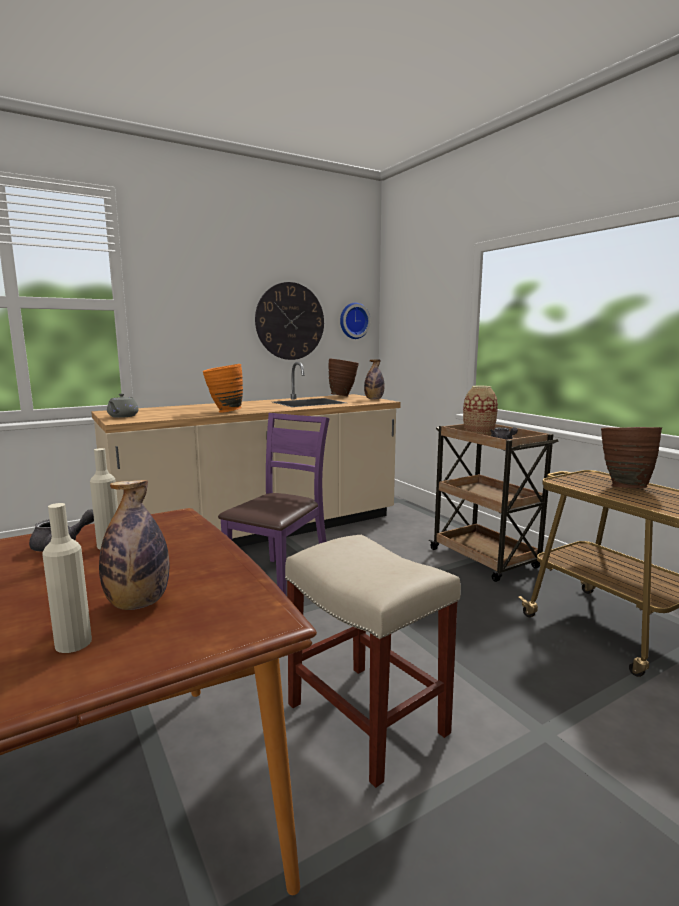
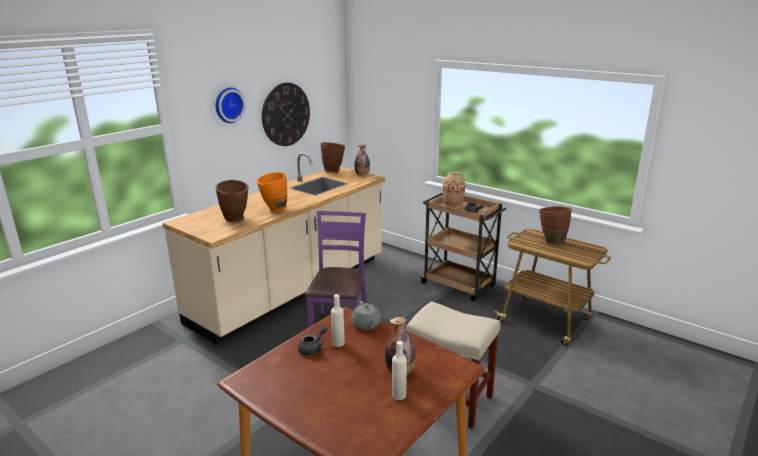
camera: 20 degrees left, 10 degrees up
grey teapot [107,393,139,418] -> grey teapot moved to [351,301,381,330]
wall clock [340,303,371,339] -> wall clock moved to [216,87,246,123]
none -> brown vase [215,180,249,222]

